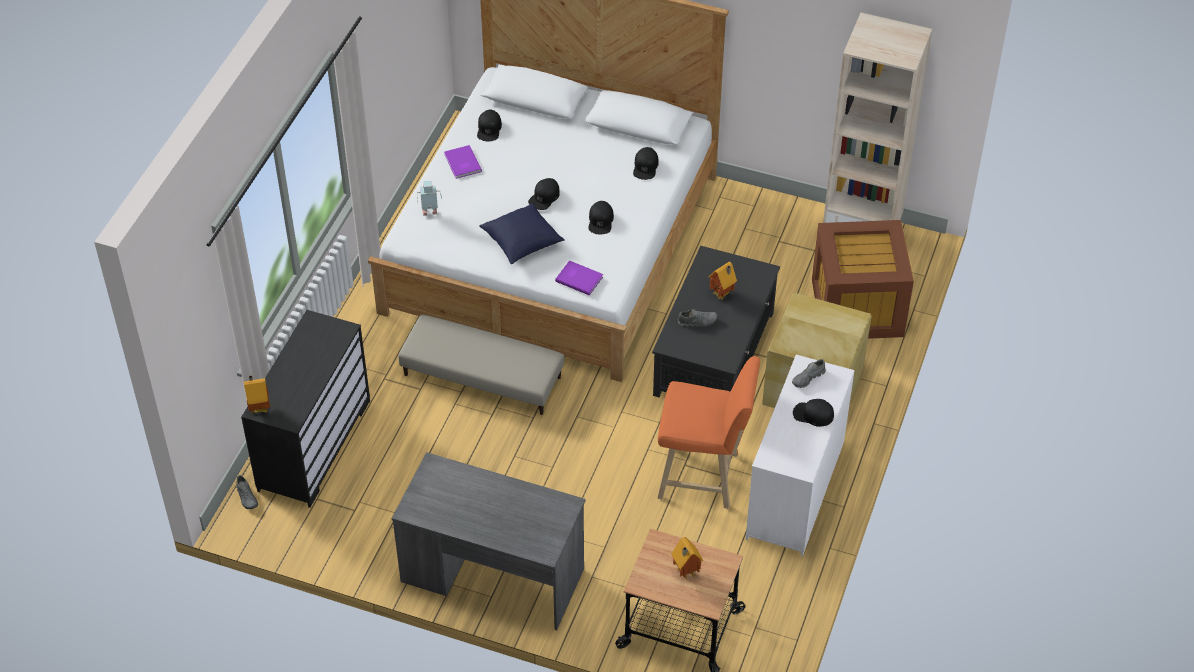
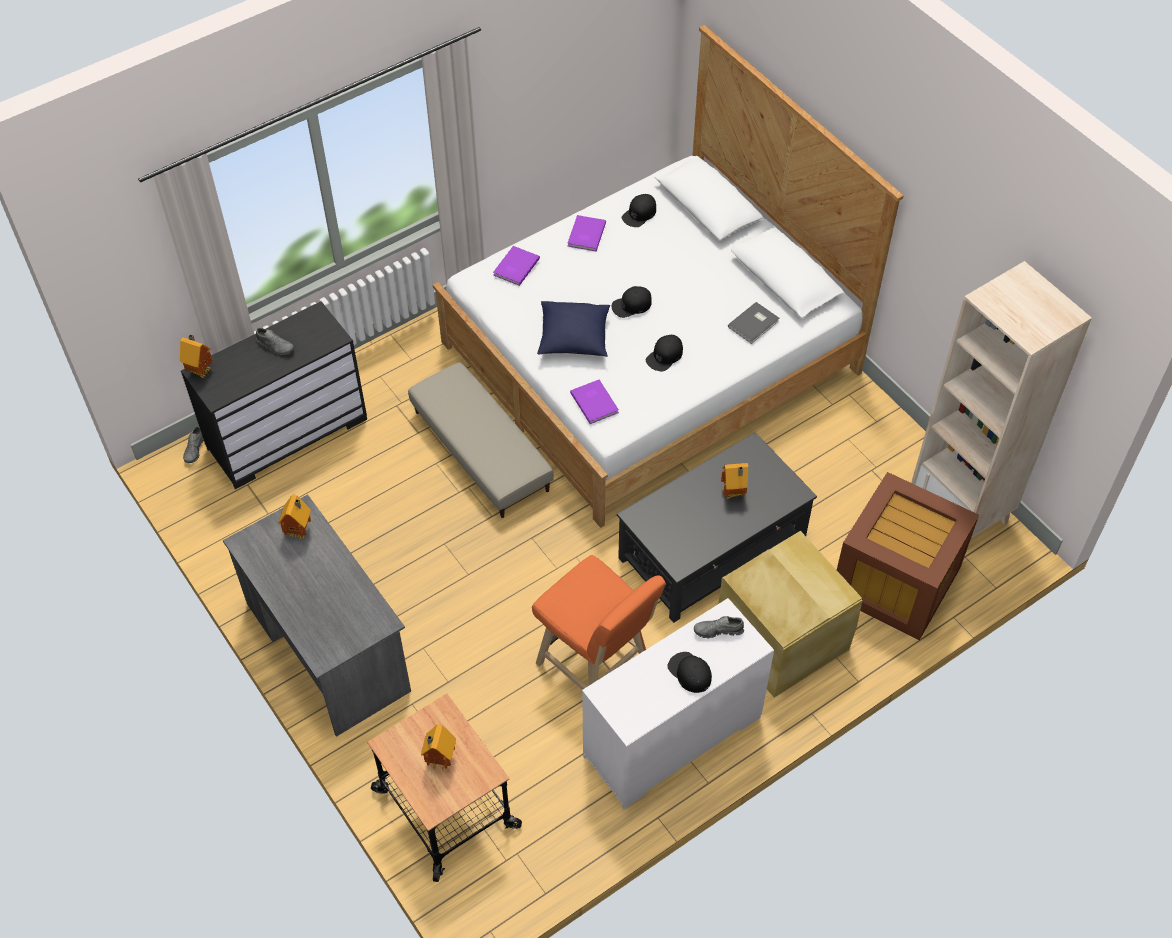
camera: 35 degrees right, 5 degrees up
toy robot [417,181,442,215] -> purple book [493,246,540,286]
black cap [633,147,659,180] -> grey book [728,302,779,344]
grey shoe [678,309,718,327] -> grey shoe moved to [256,327,294,355]
none -> toy house [278,495,311,540]

